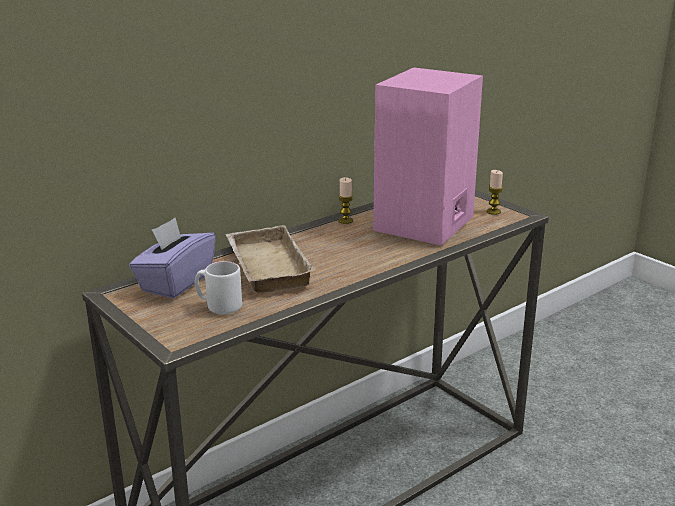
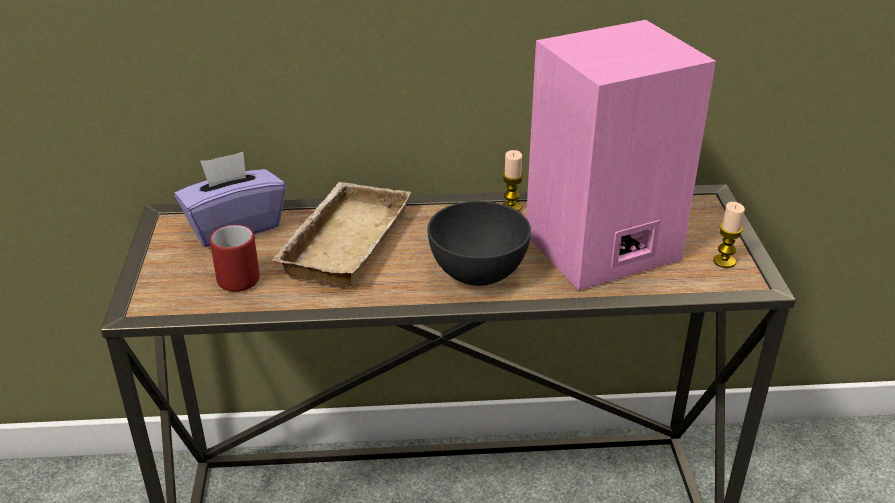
camera: 35 degrees right, 10 degrees up
white mug [195,261,242,315] -> red mug [210,225,260,292]
none -> grey bowl [427,201,531,286]

